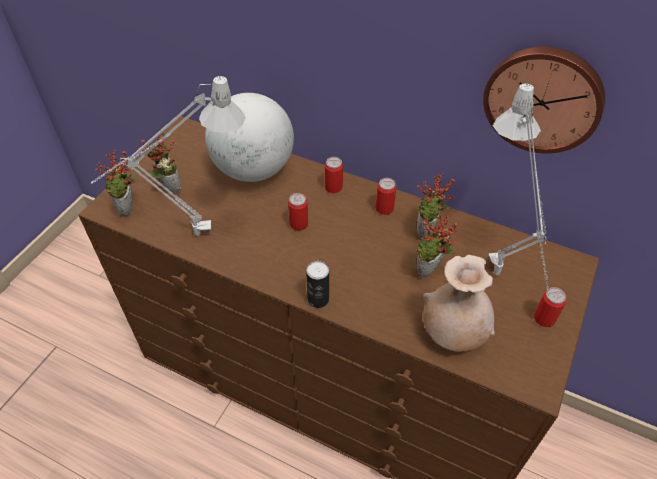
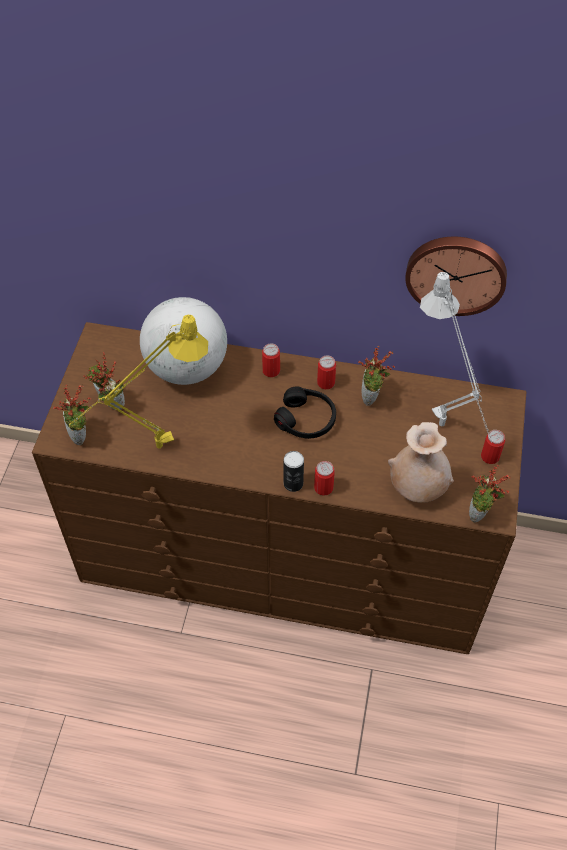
camera: 15 degrees left, 5 degrees up
grey table lamp [91,76,246,236] -> yellow table lamp [69,315,208,449]
can [288,193,308,230] -> can moved to [314,461,335,496]
potted plant [417,215,459,278] -> potted plant moved to [469,465,511,522]
none -> black headphones [274,386,336,439]

